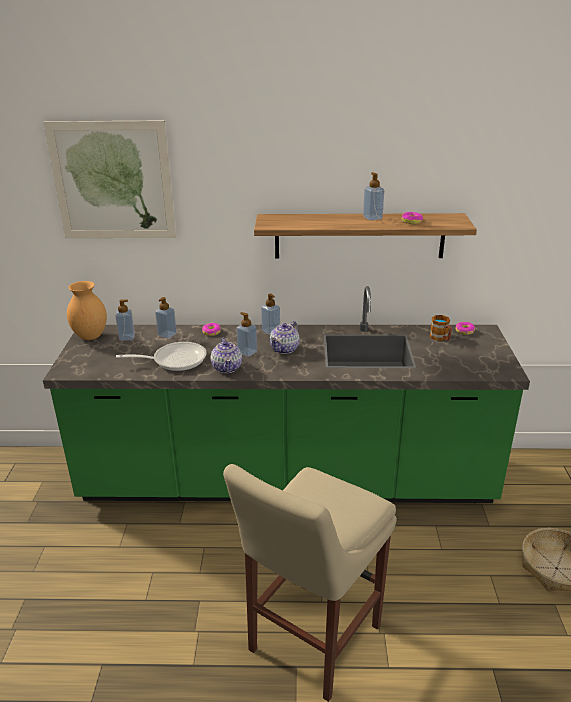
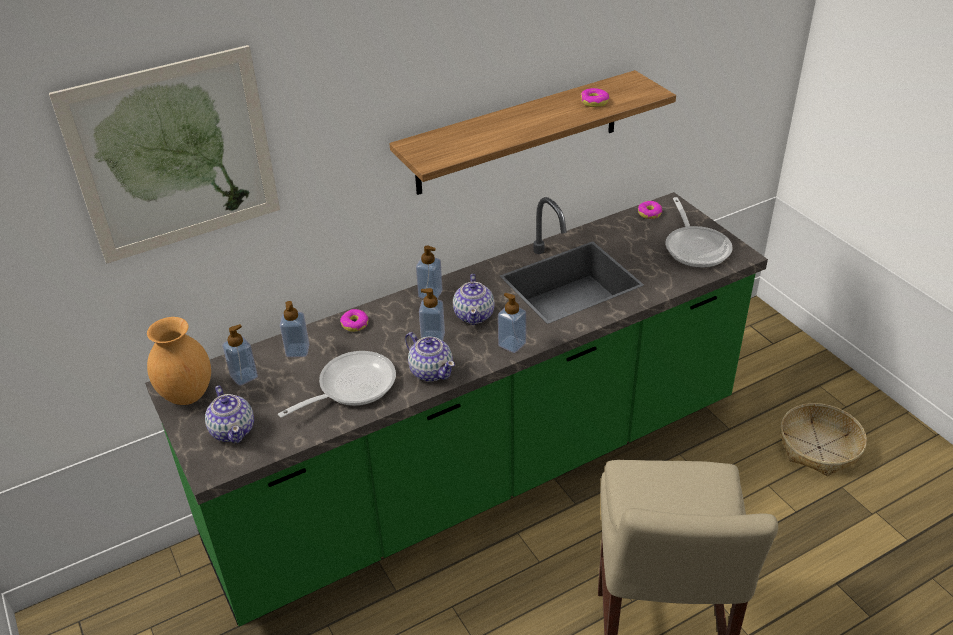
camera: 30 degrees left, 10 degrees up
soap dispenser [363,172,384,221] -> soap dispenser moved to [498,293,526,353]
mug [430,315,452,341] -> none
none -> teapot [205,386,254,443]
none -> frying pan [666,197,733,268]

